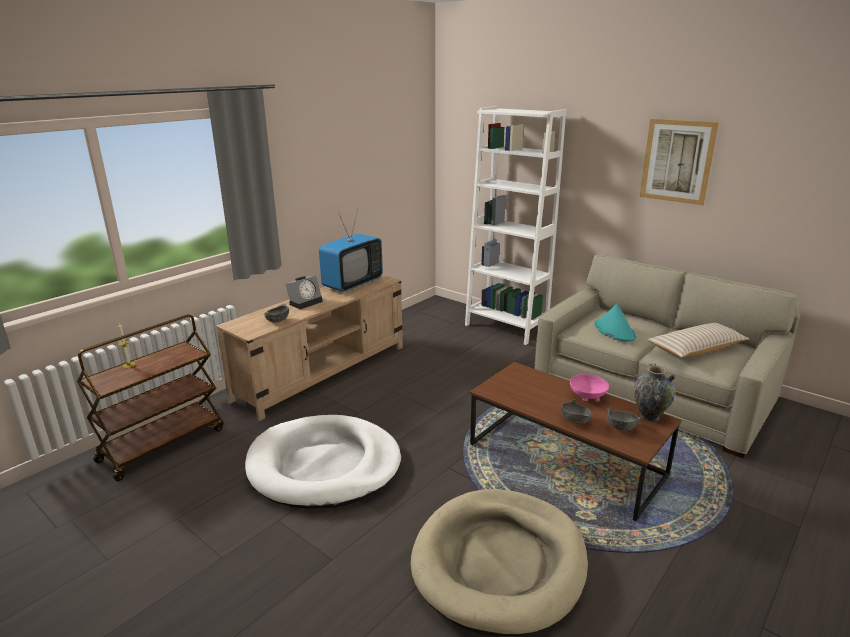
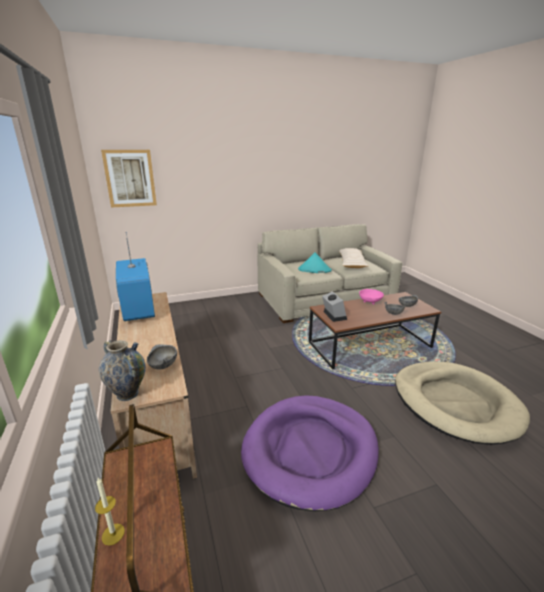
camera: 60 degrees left, 0 degrees up
white dog bed [245,415,401,509] -> purple dog bed [241,395,379,511]
alarm clock [285,275,323,309] -> alarm clock moved to [322,291,347,322]
white bookcase [465,106,566,345] -> none
vase [633,363,676,422] -> vase moved to [99,340,146,401]
picture [640,119,719,205] -> picture moved to [101,150,157,208]

